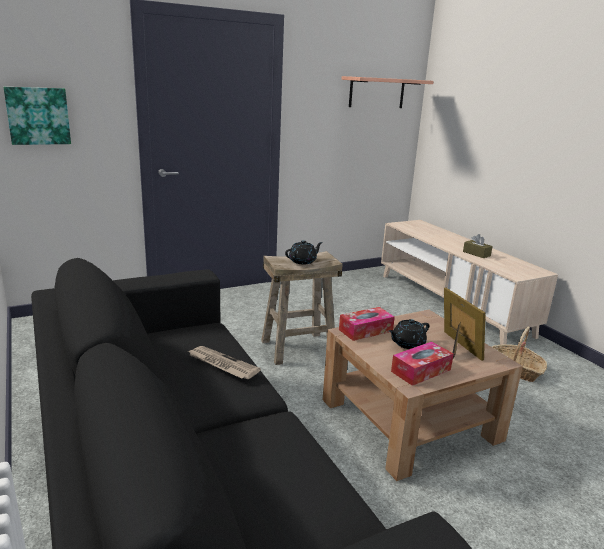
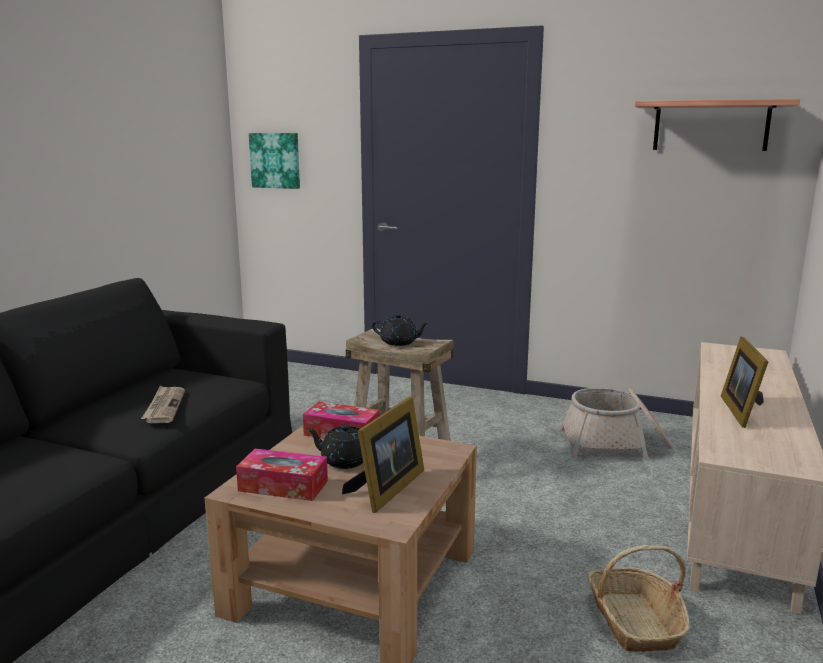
camera: 50 degrees right, 5 degrees down
brown tissue box [463,234,493,258] -> picture frame [721,337,768,428]
none -> basket [560,388,673,461]

